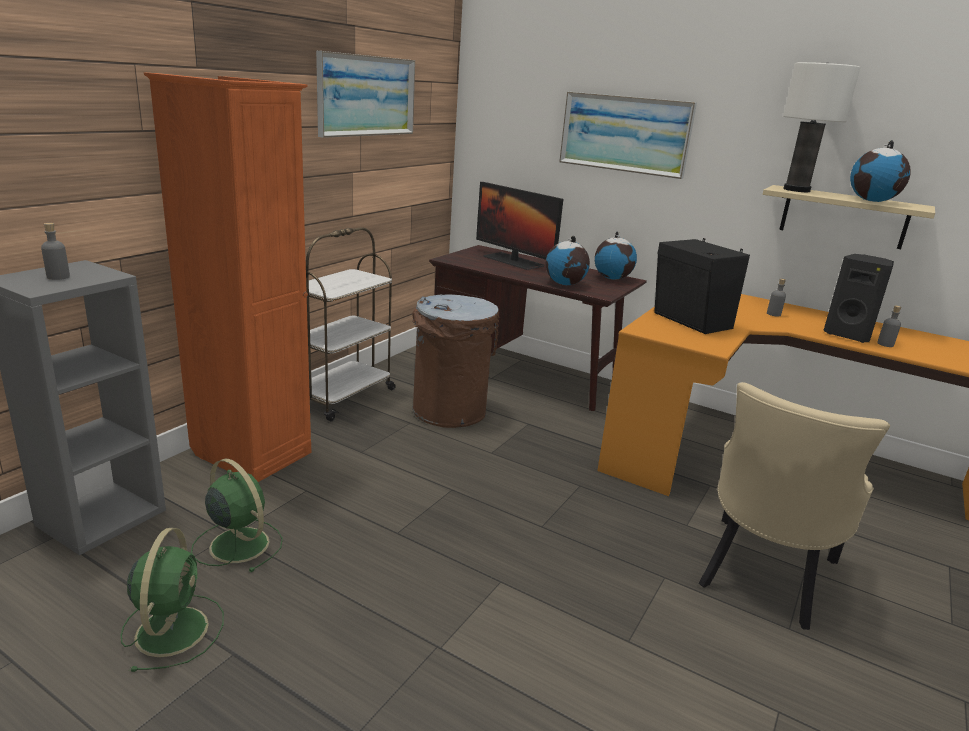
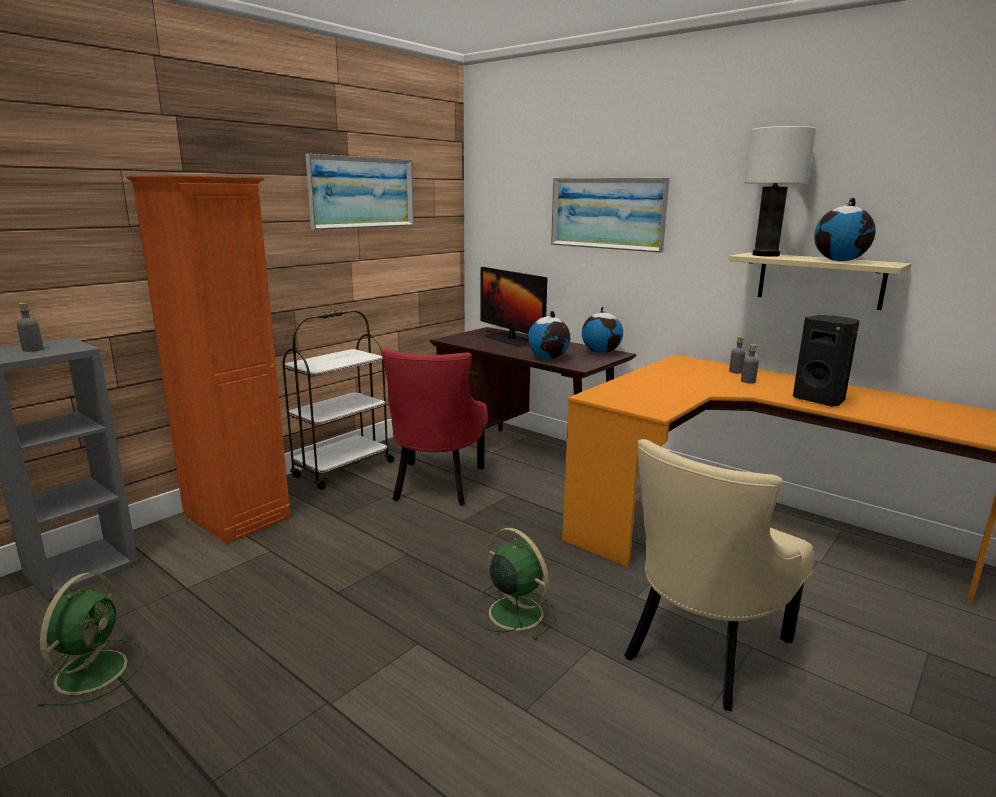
camera: 10 degrees right, 5 degrees down
green fan [191,459,283,572] -> green fan moved to [473,528,556,640]
brown trash can [412,295,499,428] -> red chair [381,349,488,505]
black speaker [654,238,750,334] -> none
grey bottle [877,306,901,347] -> grey bottle moved to [729,336,746,373]

